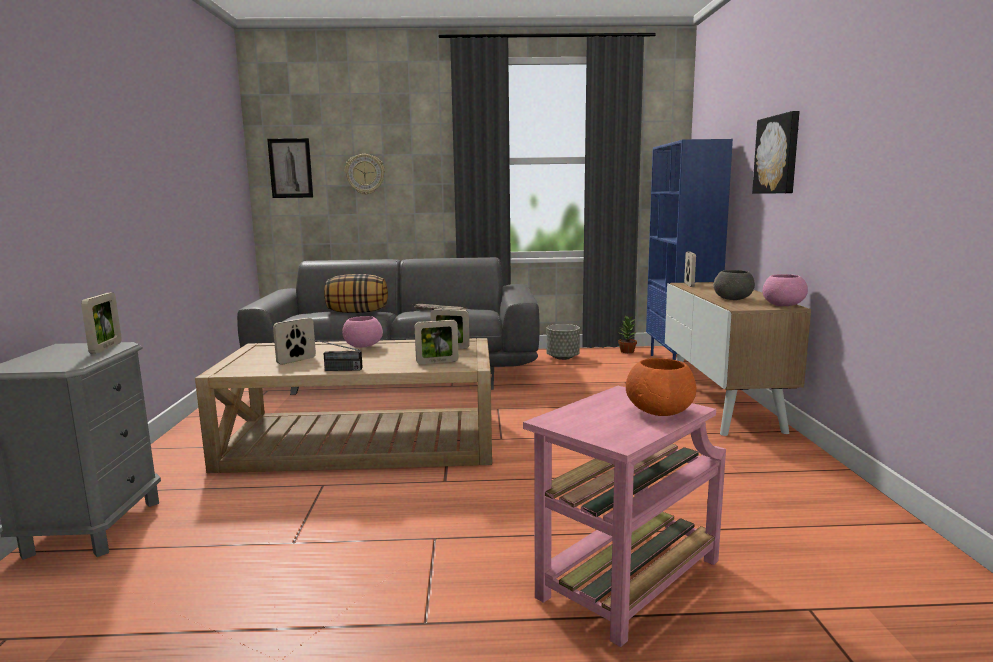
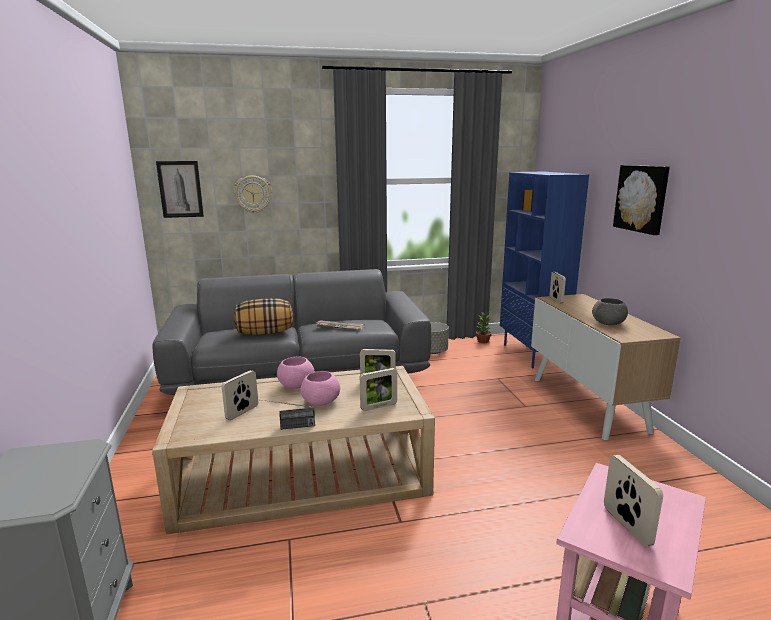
camera: 10 degrees left, 5 degrees up
picture frame [81,293,122,354] -> picture frame moved to [604,455,663,547]
orange bowl [626,358,696,416] -> none
pink bowl [762,274,808,306] -> pink bowl moved to [301,371,340,406]

